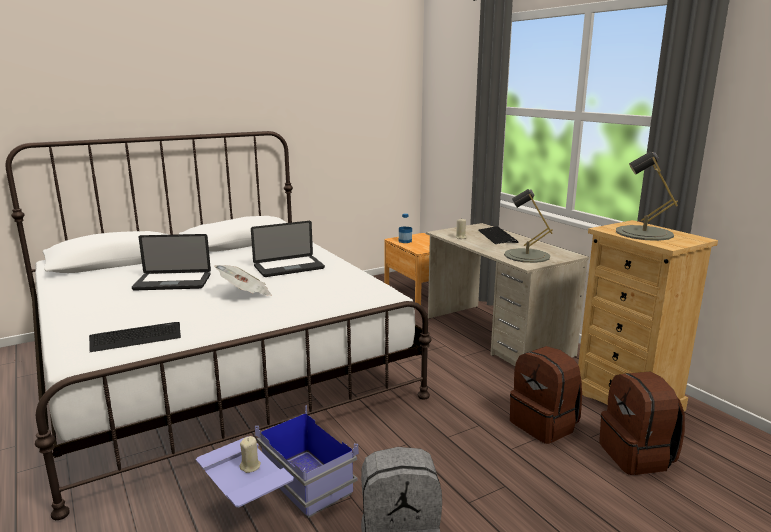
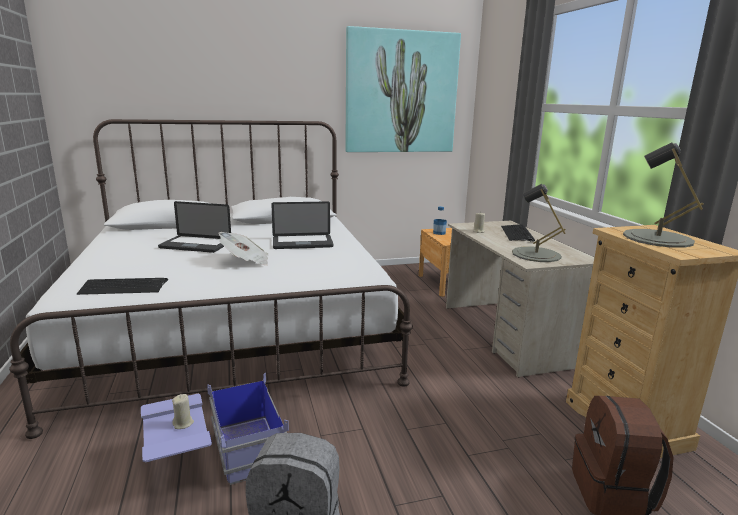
camera: 15 degrees right, 0 degrees up
brown backpack [510,346,582,444] -> none
none -> picture [345,26,461,152]

